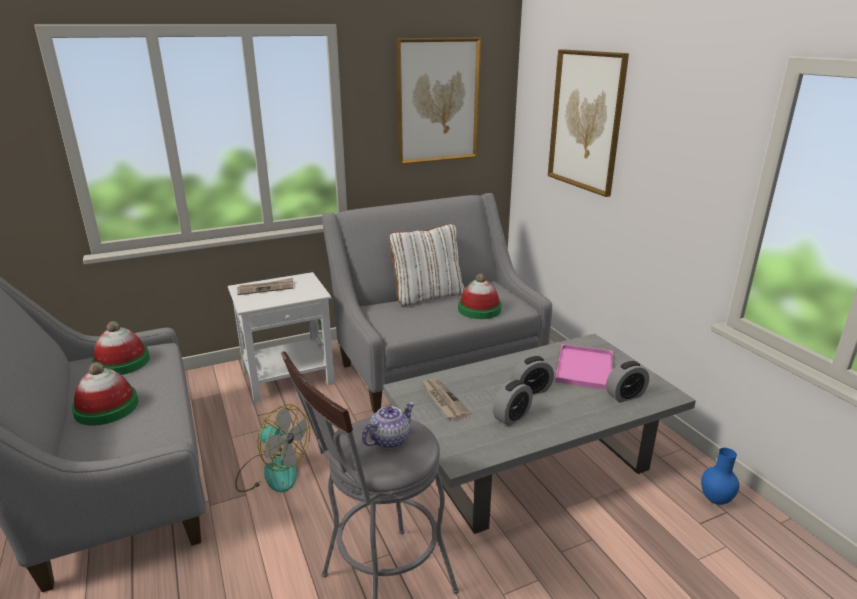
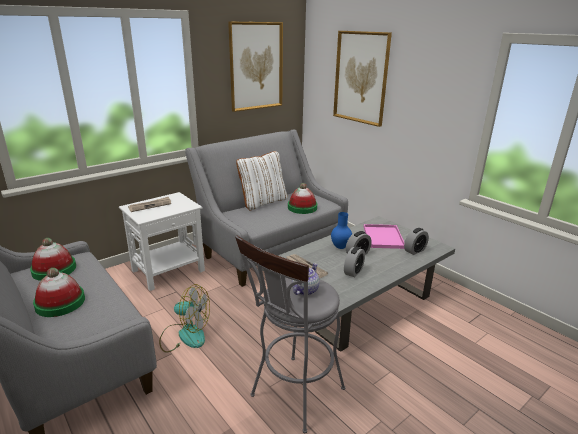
camera: 15 degrees left, 0 degrees up
blue vase [701,448,739,505] -> blue vase moved to [331,212,352,249]

